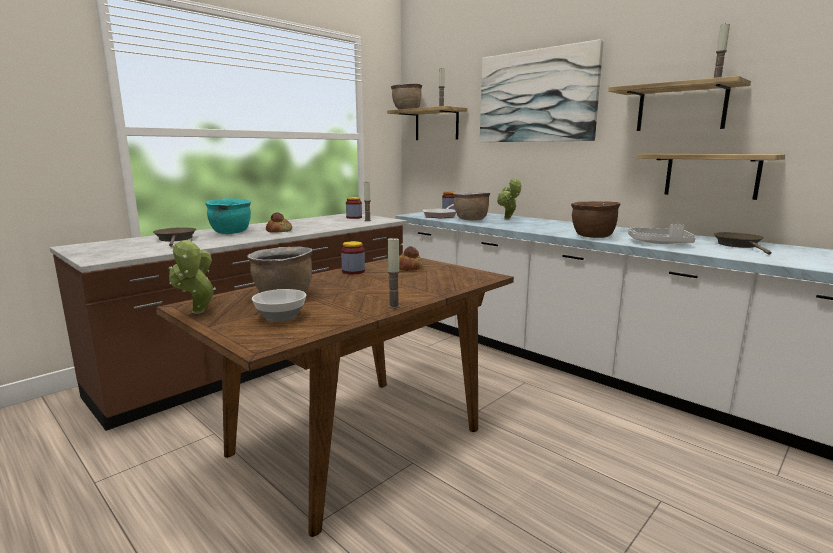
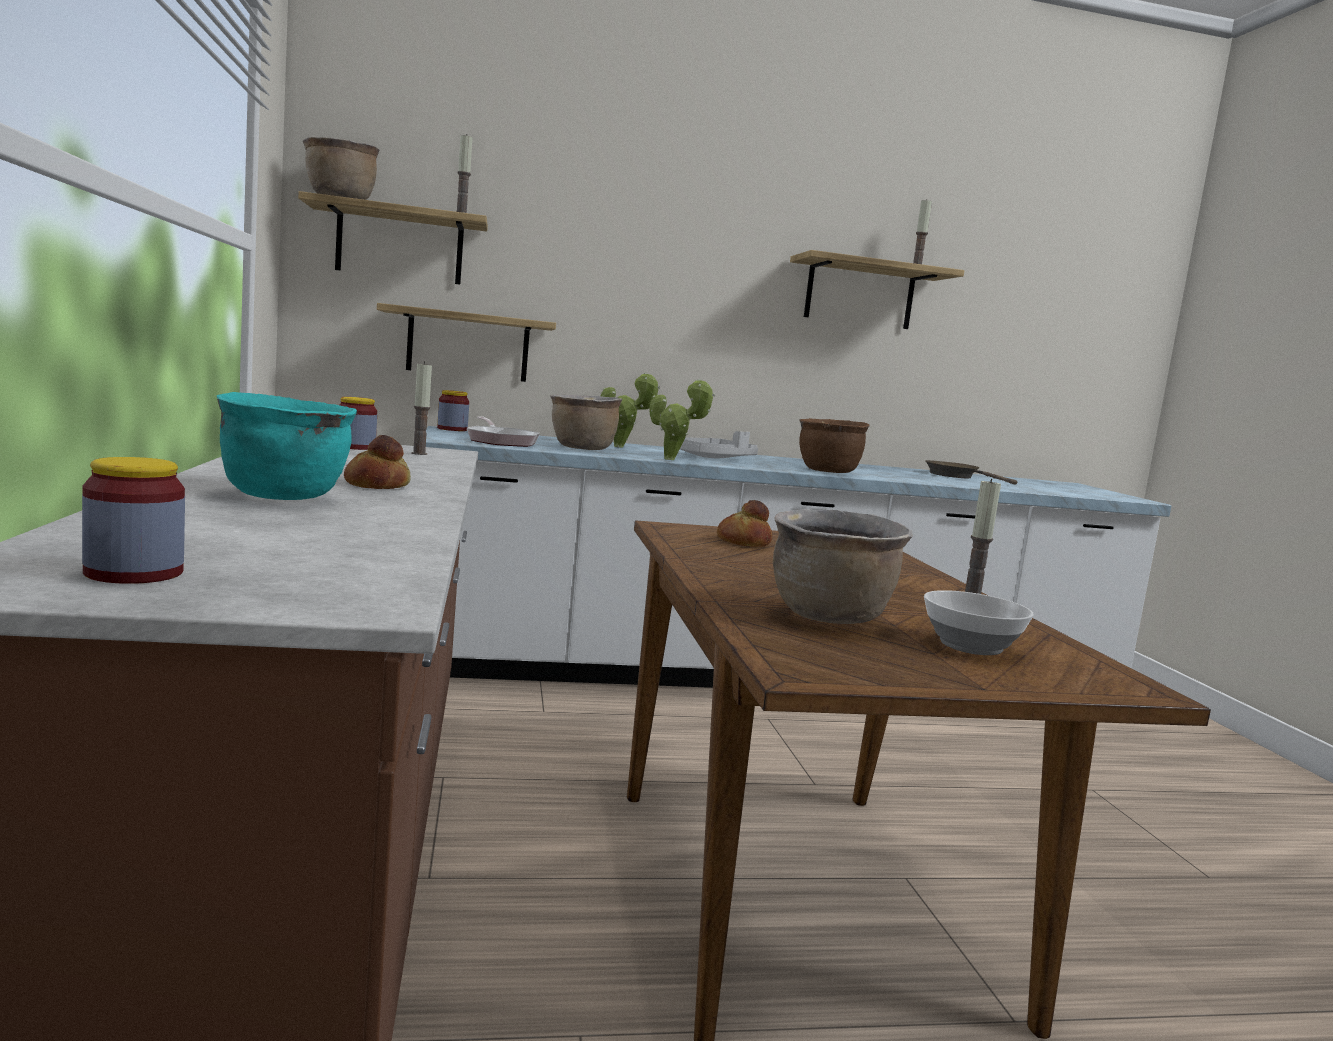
camera: 55 degrees left, 5 degrees down
brown frying pan [153,227,196,247] -> none
potted plant [168,238,216,314] -> potted plant moved to [649,379,715,460]
jar [341,241,365,274] -> jar moved to [82,457,185,584]
picture [480,39,604,142] -> none
grey tray [628,224,696,244] -> grey tray moved to [680,431,758,458]
shelf [637,154,785,200] -> shelf moved to [377,303,556,382]

